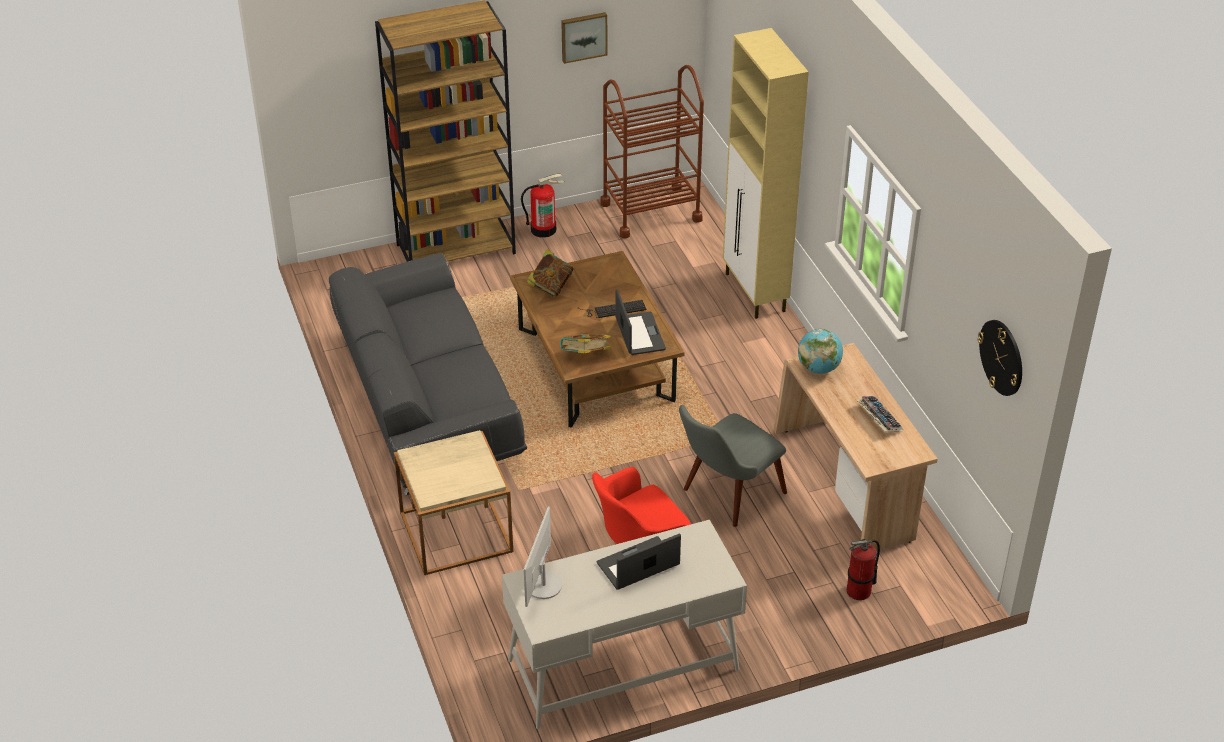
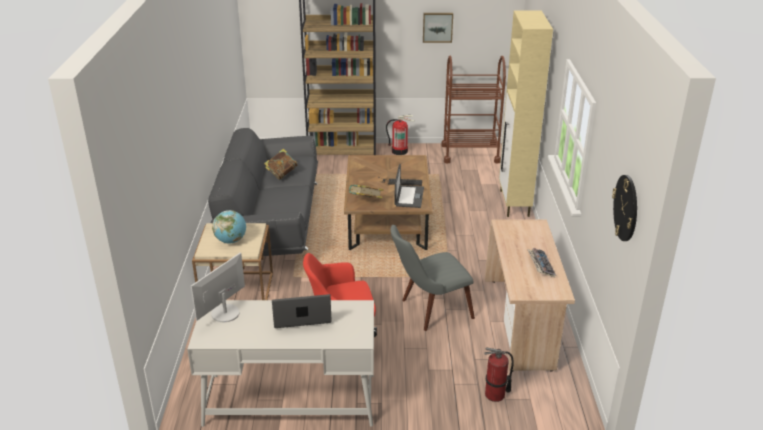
camera: 20 degrees right, 10 degrees down
book [527,250,574,297] -> book moved to [264,148,297,180]
globe [798,329,843,374] -> globe moved to [212,210,246,244]

